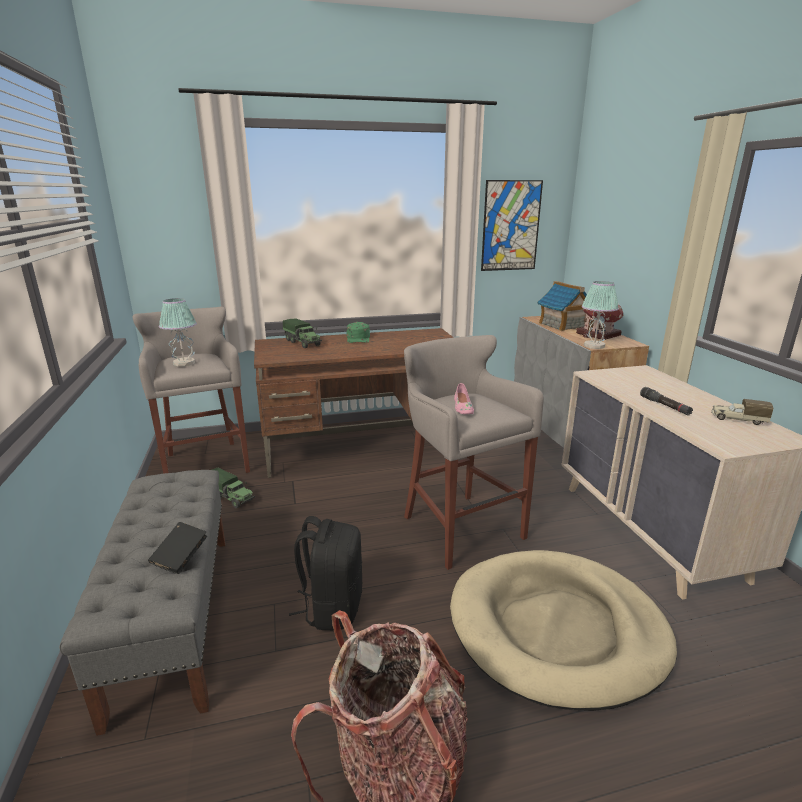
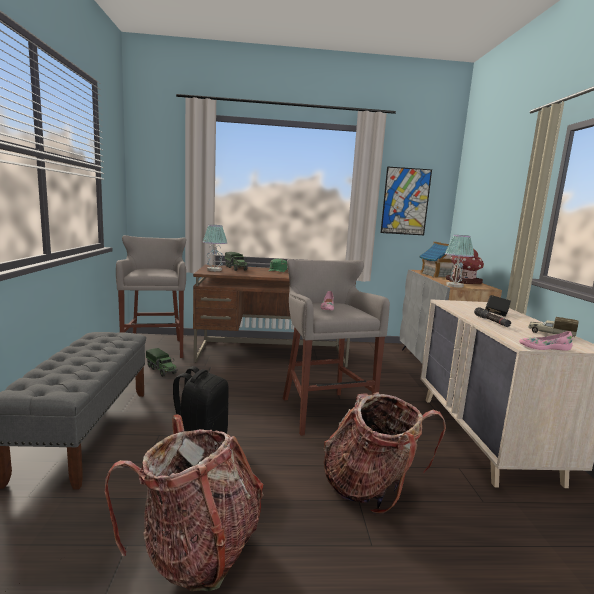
camera: 10 degrees right, 10 degrees down
black book [148,522,207,574] -> black book moved to [485,295,511,317]
table lamp [159,298,197,367] -> table lamp moved to [203,225,227,271]
beige dog bed [450,550,677,711] -> backpack [324,392,446,514]
none -> pink shoe [519,331,573,350]

